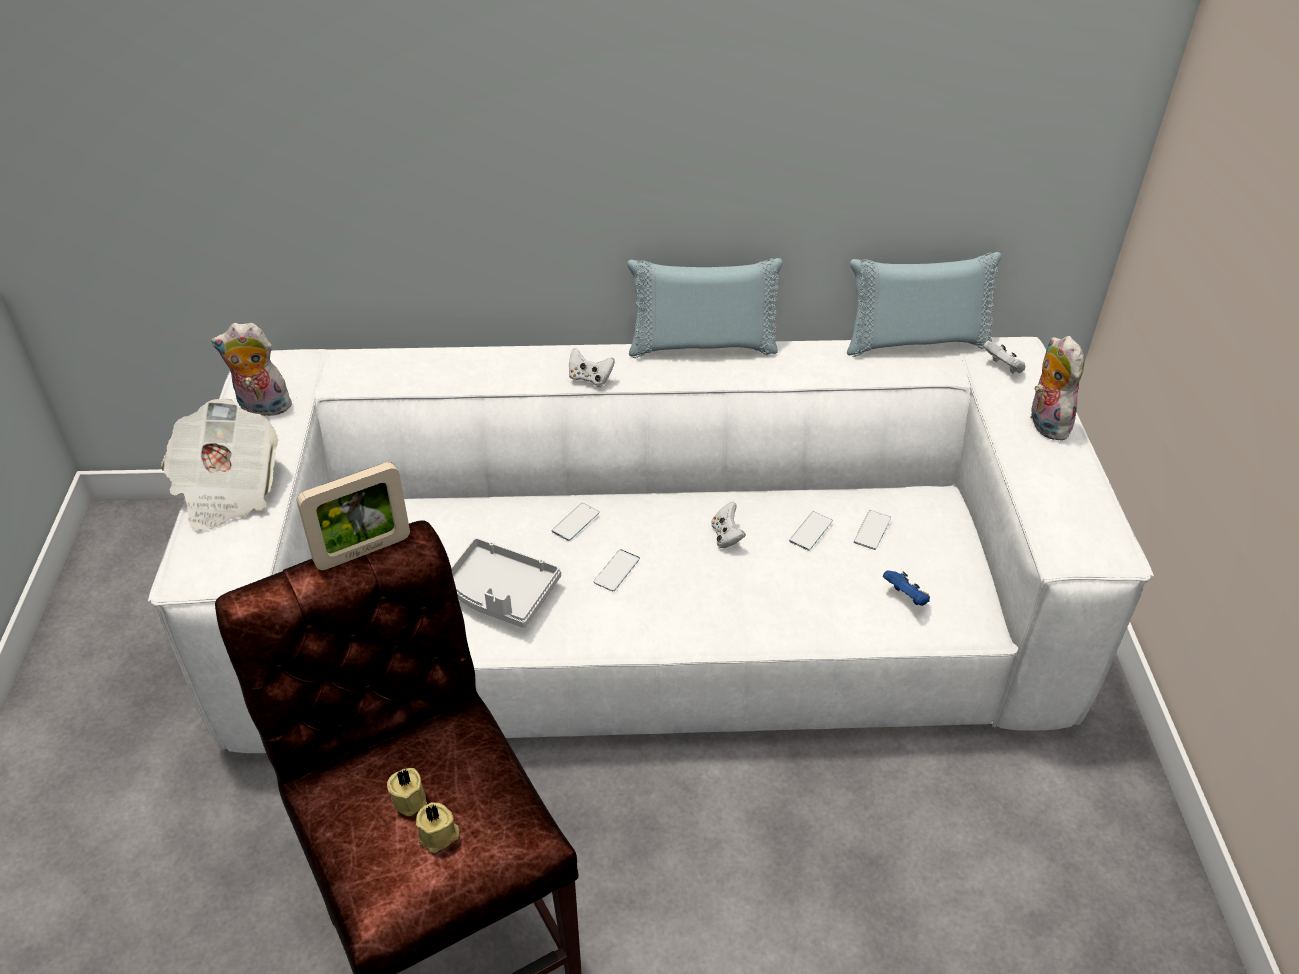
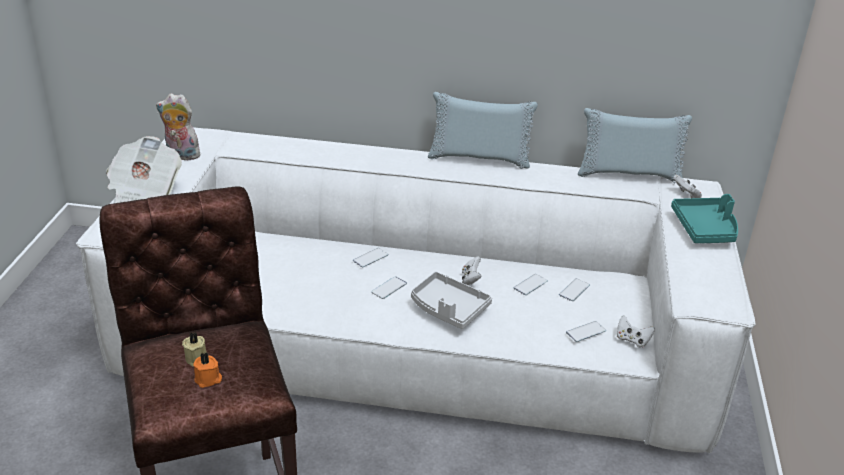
camera: 10 degrees right, 10 degrees down
picture frame [297,462,410,570] -> none
beige candle [416,803,459,853] -> orange candle [193,352,222,388]
grey tray [451,538,561,628] -> grey tray moved to [411,271,492,329]
white game controller [569,348,615,387] -> white game controller moved to [617,315,655,348]
blue game controller [883,570,930,606] -> phone [566,321,606,342]
plush toy [1030,336,1085,441] -> turquoise tray [671,194,738,243]

